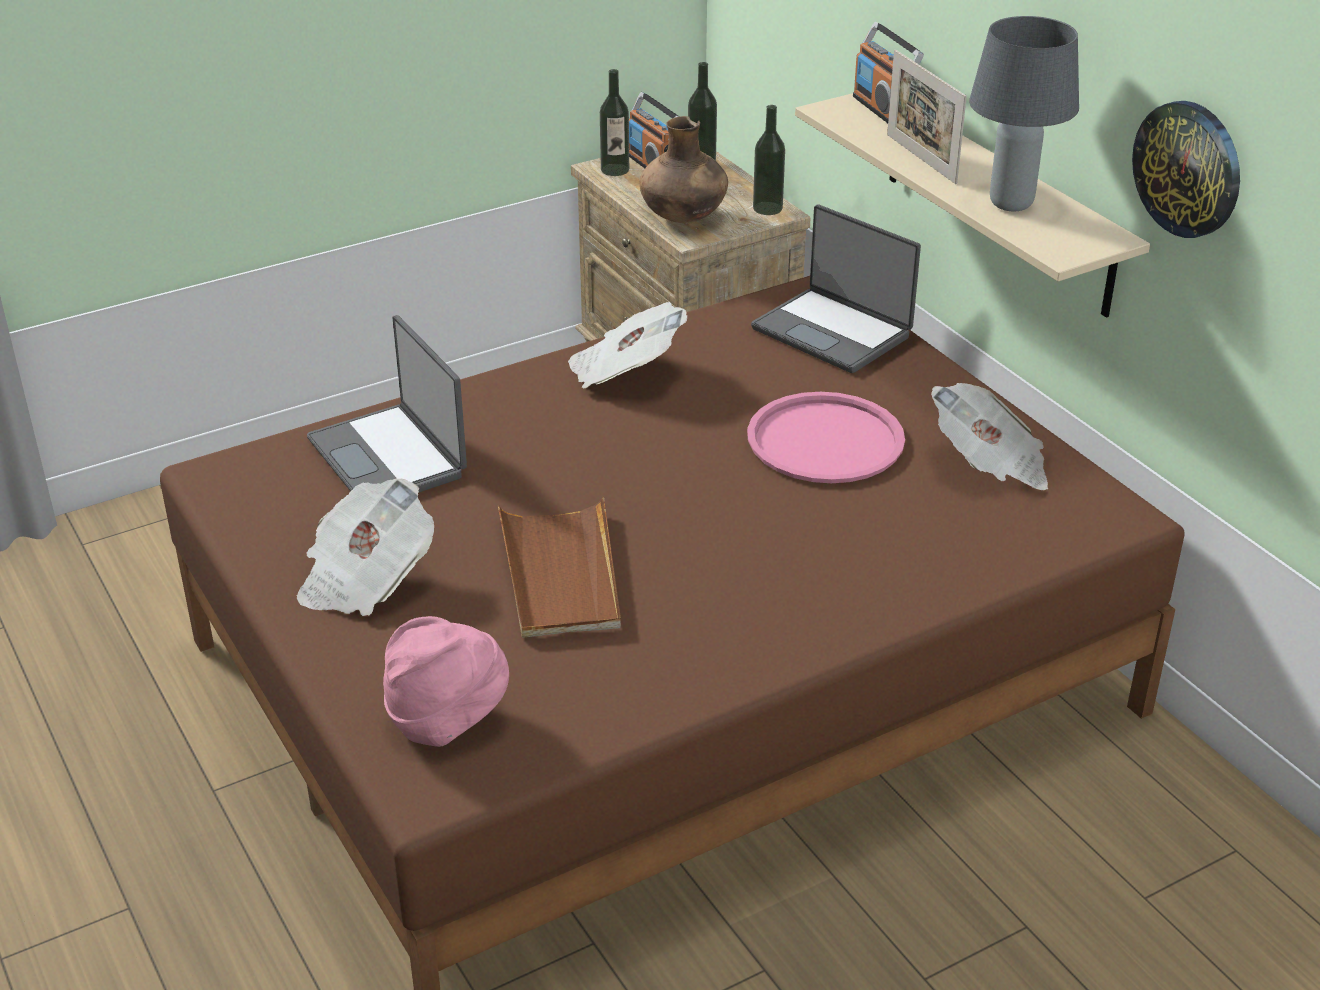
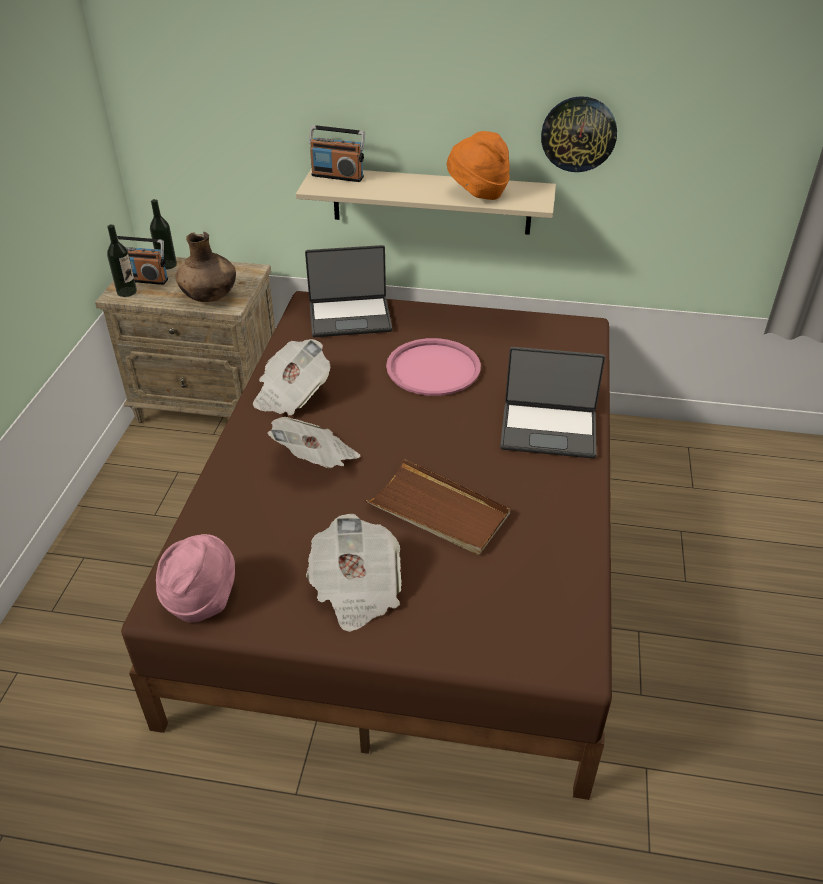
camera: 50 degrees left, 5 degrees up
laptop [307,315,467,492] -> laptop moved to [500,347,605,458]
pink hat [383,616,509,747] -> pink hat moved to [156,534,235,622]
bottle [753,105,785,215] -> none
picture frame [887,50,967,184] -> none
newspaper [931,383,1048,490] -> newspaper moved to [267,417,360,468]
grey table lamp [969,16,1079,211] -> orange hat [447,131,510,200]

